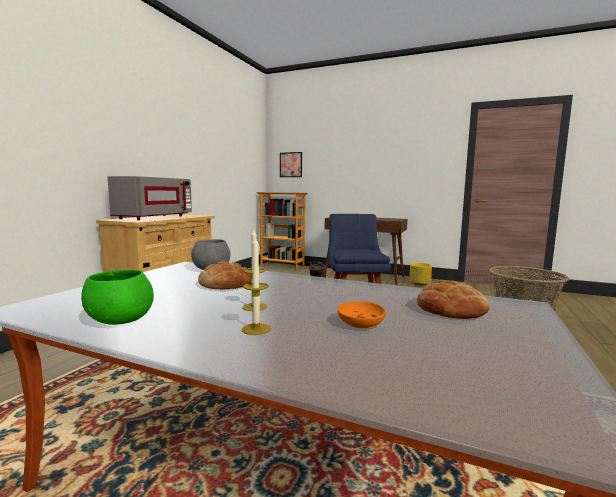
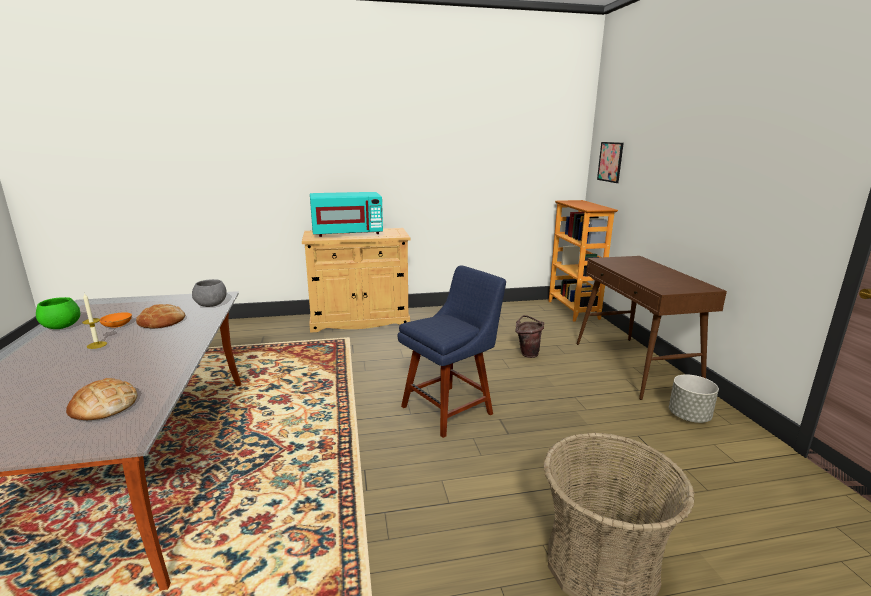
camera: 55 degrees right, 10 degrees up
grey microwave [108,176,192,220] -> turquoise microwave [310,192,383,237]
candle [242,235,271,335] -> none
orange bowl [337,301,386,328] -> orange bowl moved to [99,312,132,328]
yellow planter [409,263,432,285] -> grey planter [669,375,719,423]

